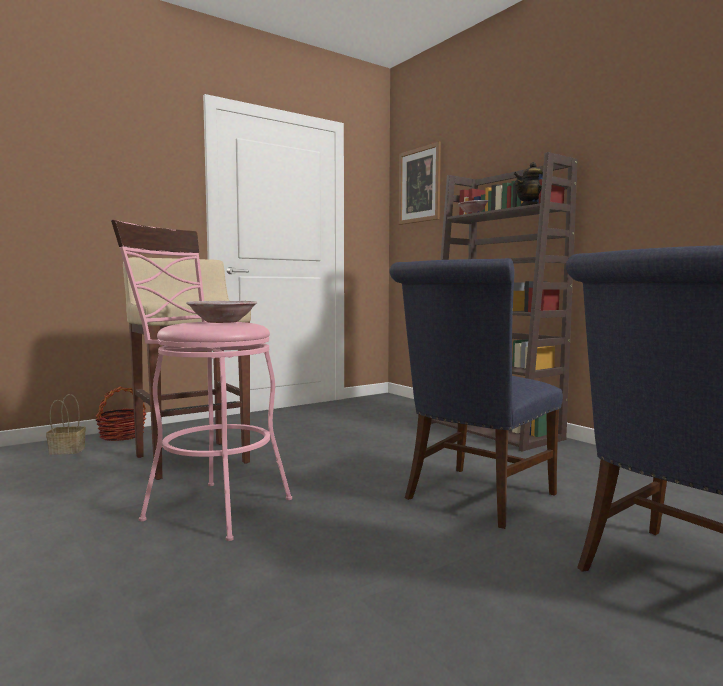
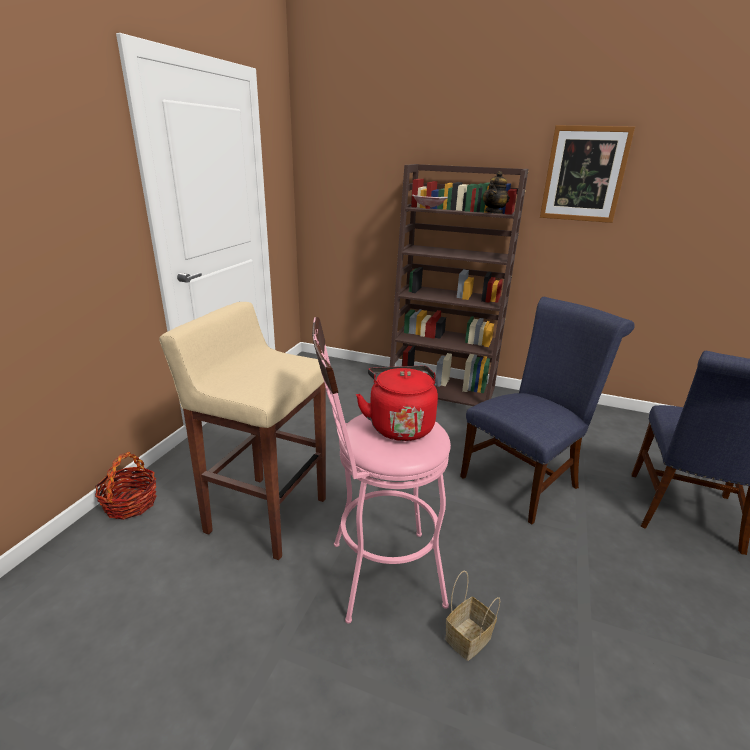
camera: 35 degrees left, 20 degrees up
basket [46,394,86,455] -> basket moved to [445,570,500,661]
bowl [186,301,257,323] -> red kettle [356,366,438,441]
blue chair [389,258,563,529] -> blue chair turned 135 degrees counterclockwise [460,297,635,524]
picture [399,142,441,225] -> picture moved to [540,125,635,223]

